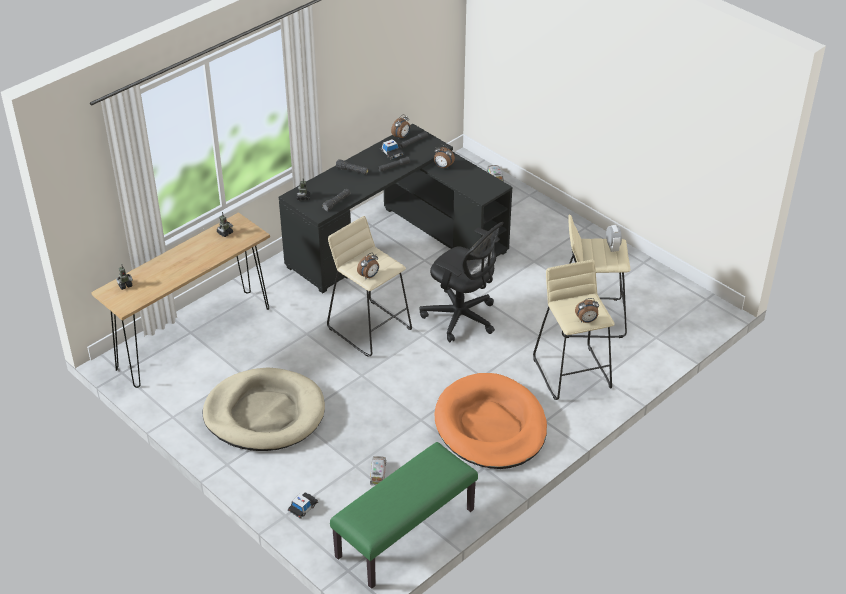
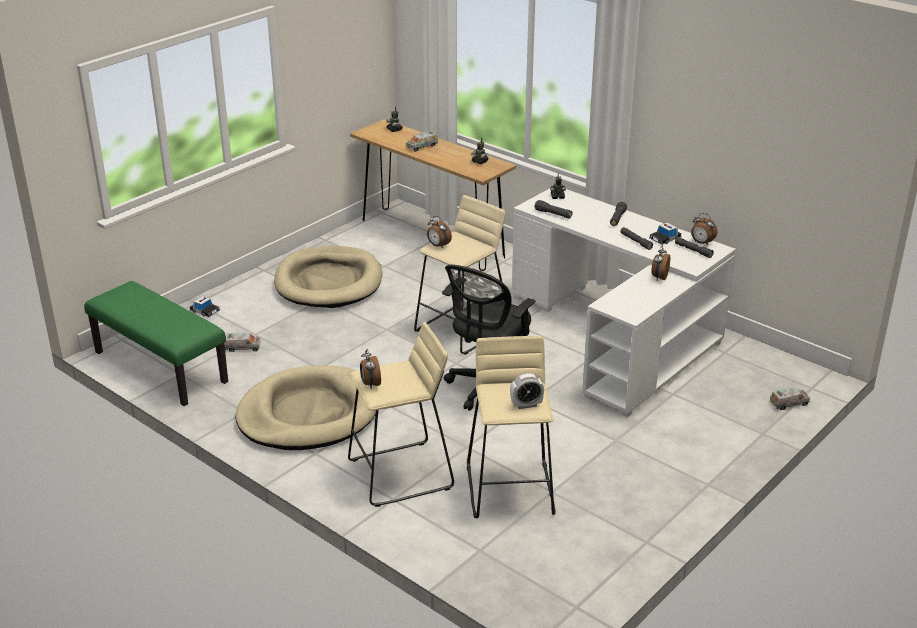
camera: 85 degrees right, 10 degrees down
black desk [279,124,512,293] -> white desk [512,189,736,417]
orange dog bed [434,373,547,469] -> beige dog bed [236,365,376,450]
none -> toy truck [406,131,438,152]

